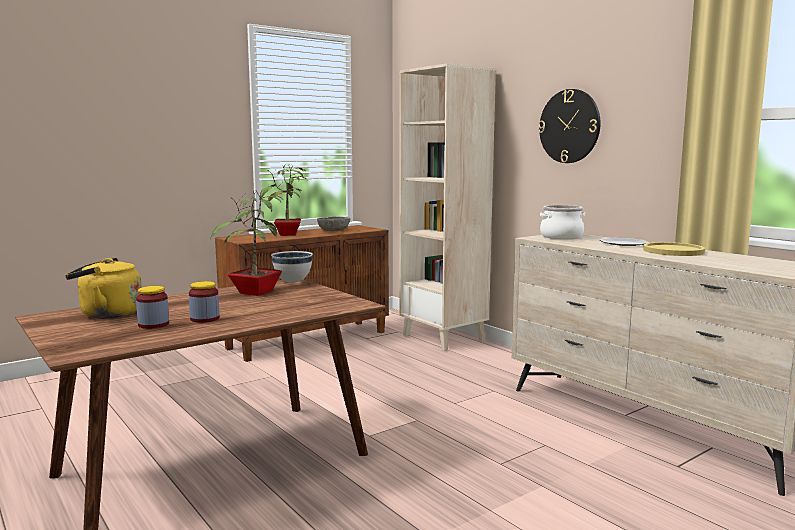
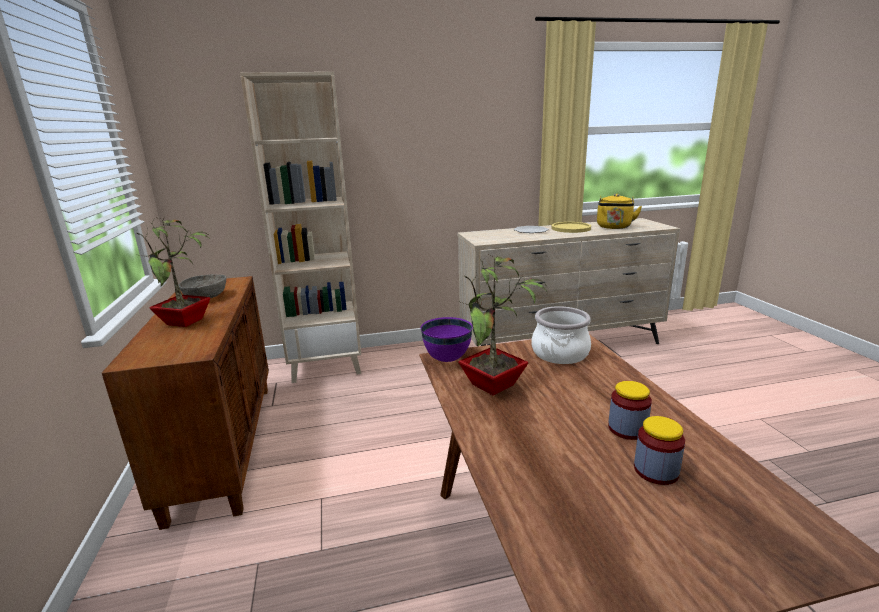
camera: 65 degrees left, 10 degrees up
yellow kettle [65,258,142,319] -> yellow kettle moved to [597,194,642,229]
white bowl [271,251,313,283] -> purple bowl [421,317,473,362]
wall clock [538,89,601,163] -> none
cooking pot [540,205,585,239] -> cooking pot moved to [531,306,591,364]

